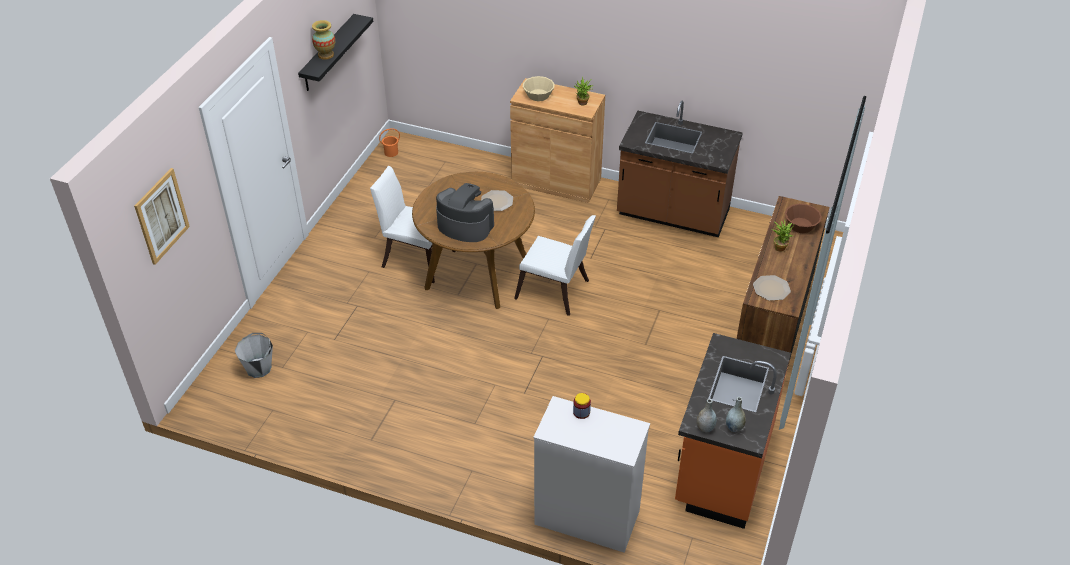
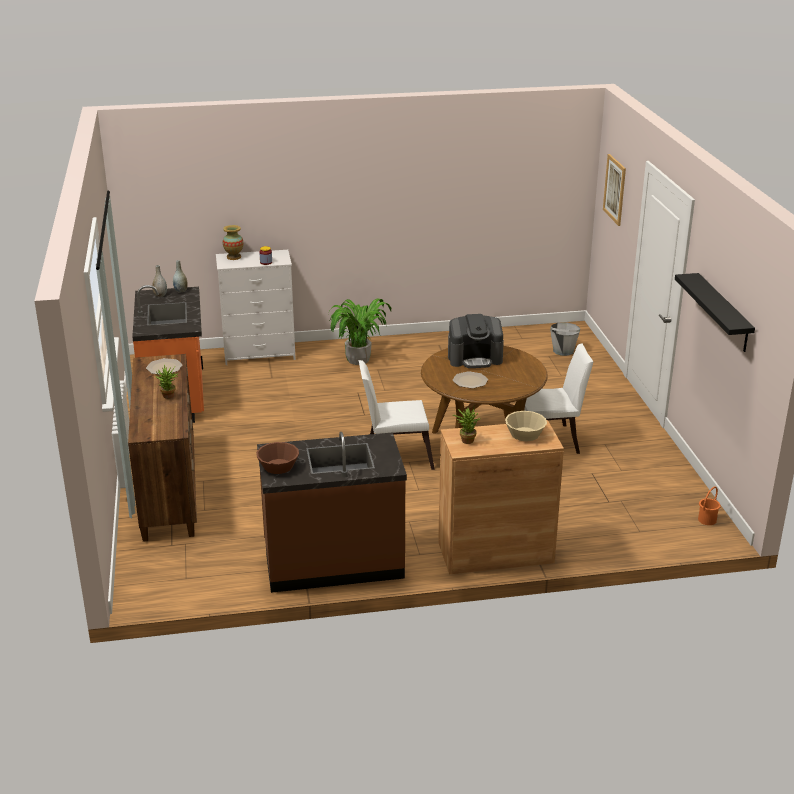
camera: 150 degrees right, 15 degrees down
vase [312,20,335,60] -> vase moved to [223,225,243,260]
brown bowl [785,204,822,233] -> brown bowl moved to [256,442,299,474]
none -> potted plant [330,298,391,365]

